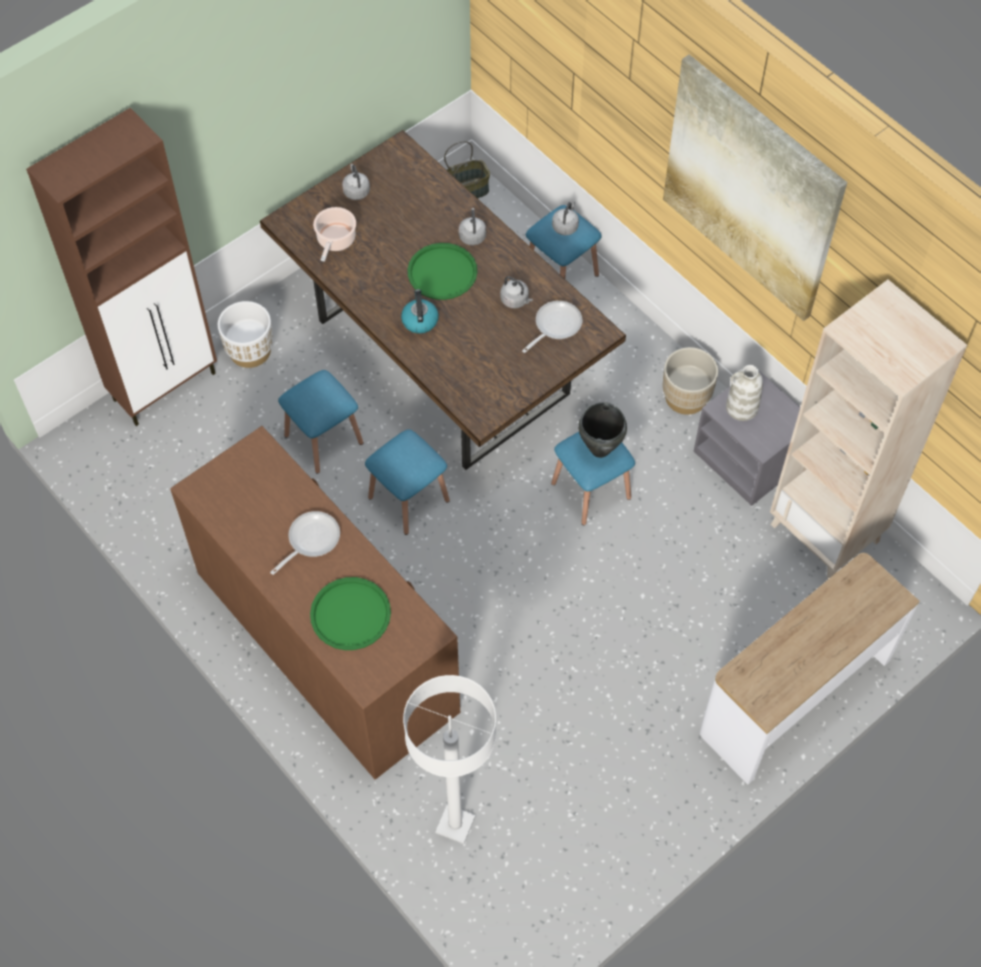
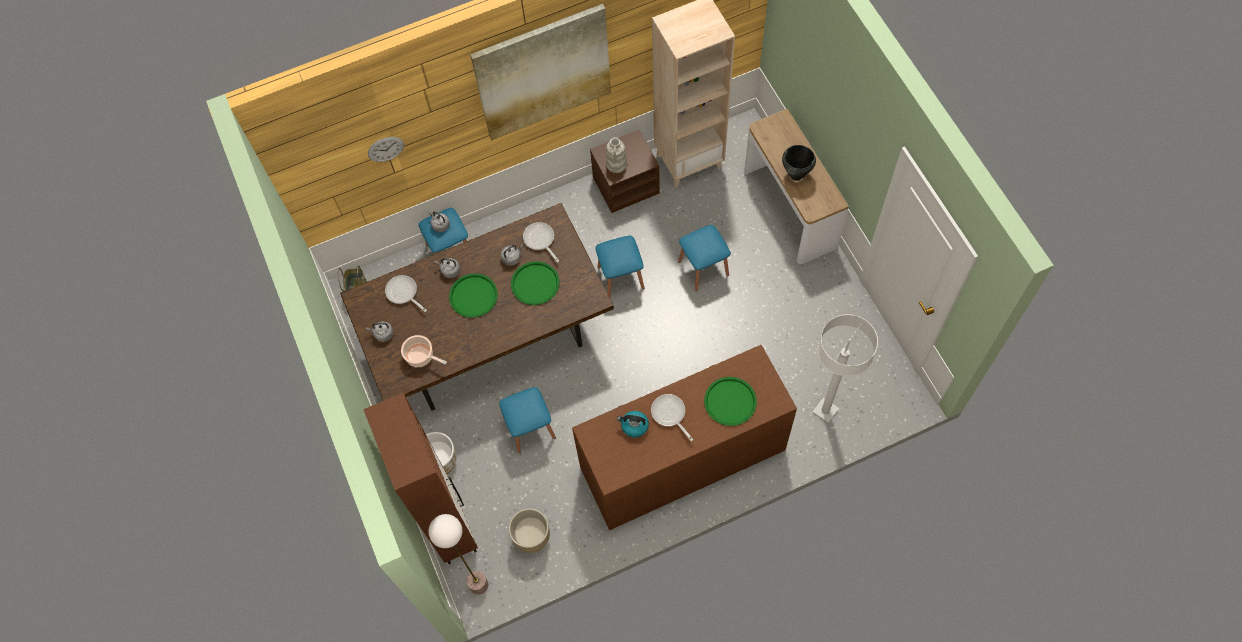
camera: 70 degrees left, 5 degrees up
blue stool [365,429,450,535] -> blue stool moved to [678,225,731,291]
kettle [401,289,439,334] -> kettle moved to [617,411,649,438]
black cooking pot [578,402,627,458] -> black cooking pot moved to [782,145,816,181]
beige planter [663,347,718,415] -> beige planter moved to [509,508,550,553]
grey nightstand [693,371,800,506] -> brown nightstand [590,130,660,213]
none -> wall clock [368,137,404,162]
none -> frying pan [385,275,427,312]
none -> floor lamp [428,514,488,594]
none -> green tray [511,261,559,305]

